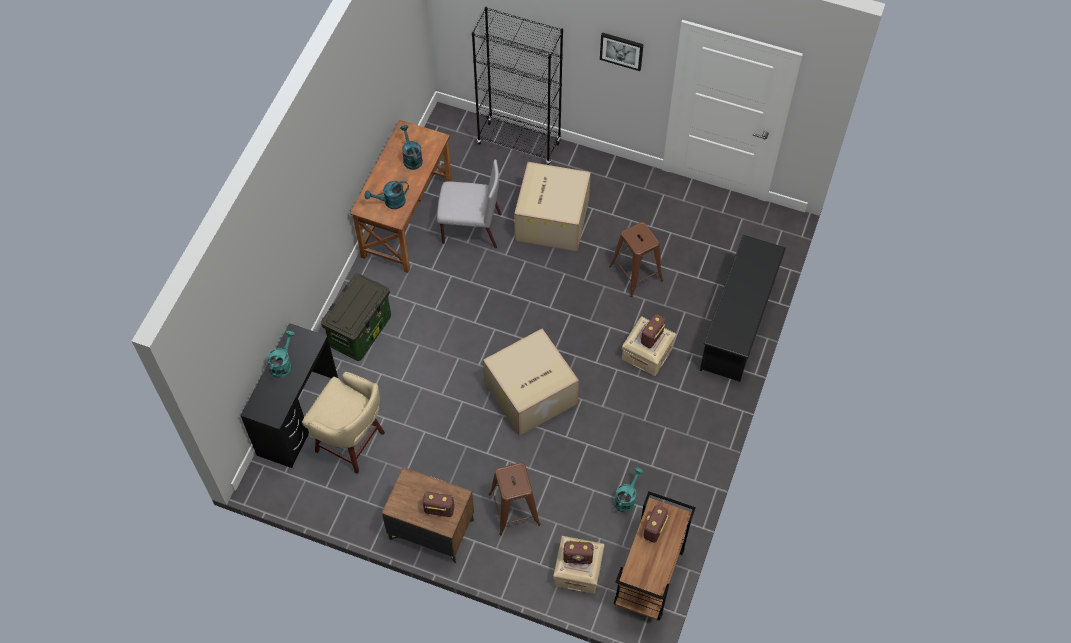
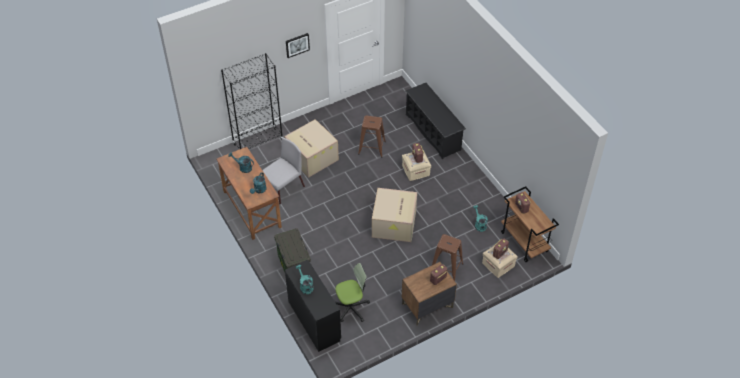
camera: 50 degrees left, 10 degrees down
beige stool [302,372,385,474] -> office chair [335,263,370,322]

